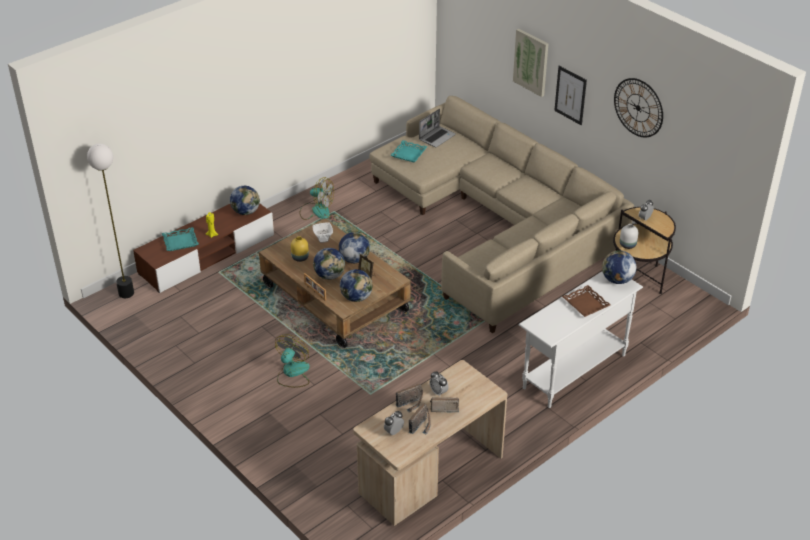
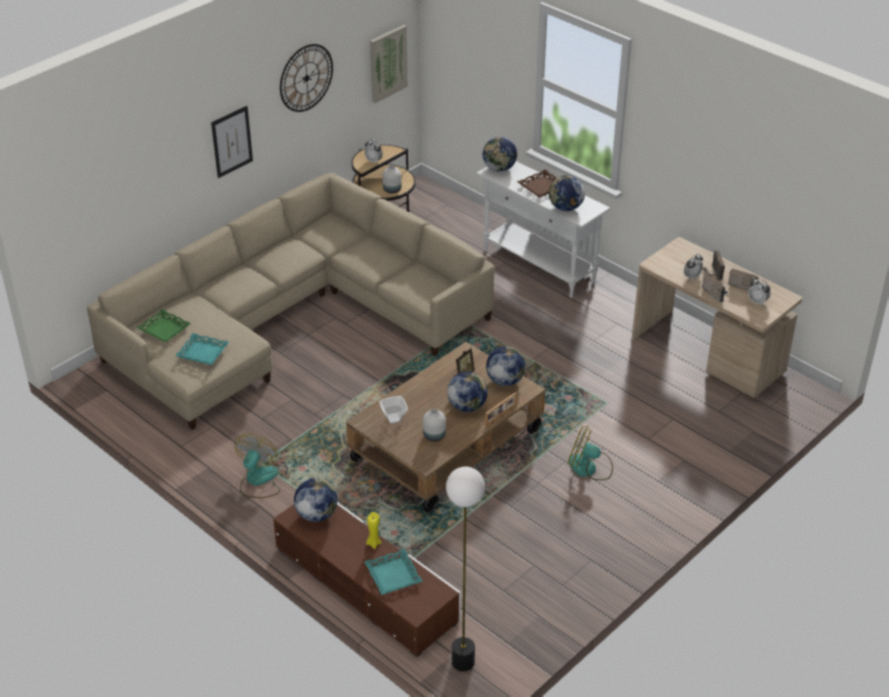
camera: 95 degrees left, 0 degrees up
yellow vase [291,237,309,262] -> white vase [423,409,446,442]
globe [339,232,370,263] -> globe moved to [549,175,585,211]
laptop [419,109,456,147] -> green tray [136,309,191,342]
picture [513,29,548,97] -> picture moved to [370,25,408,103]

